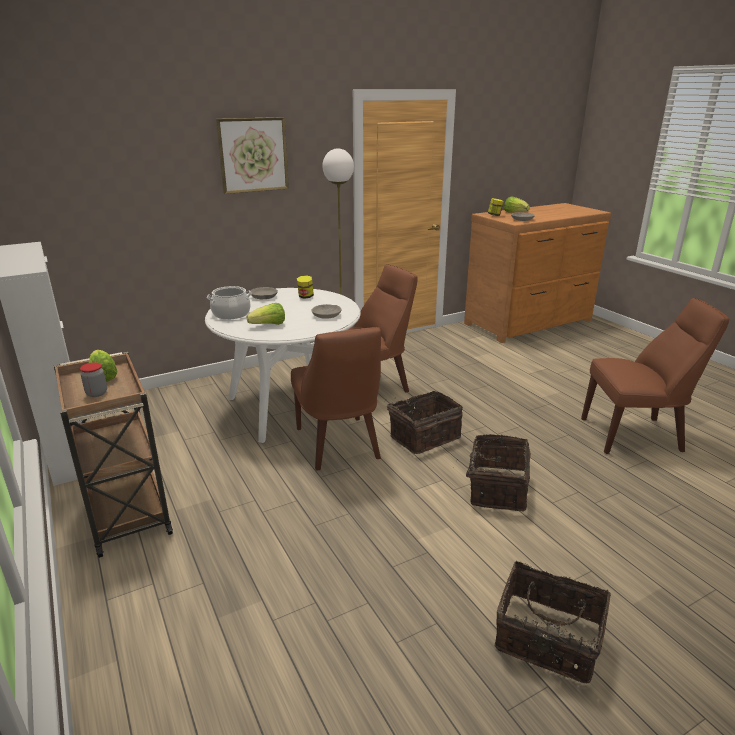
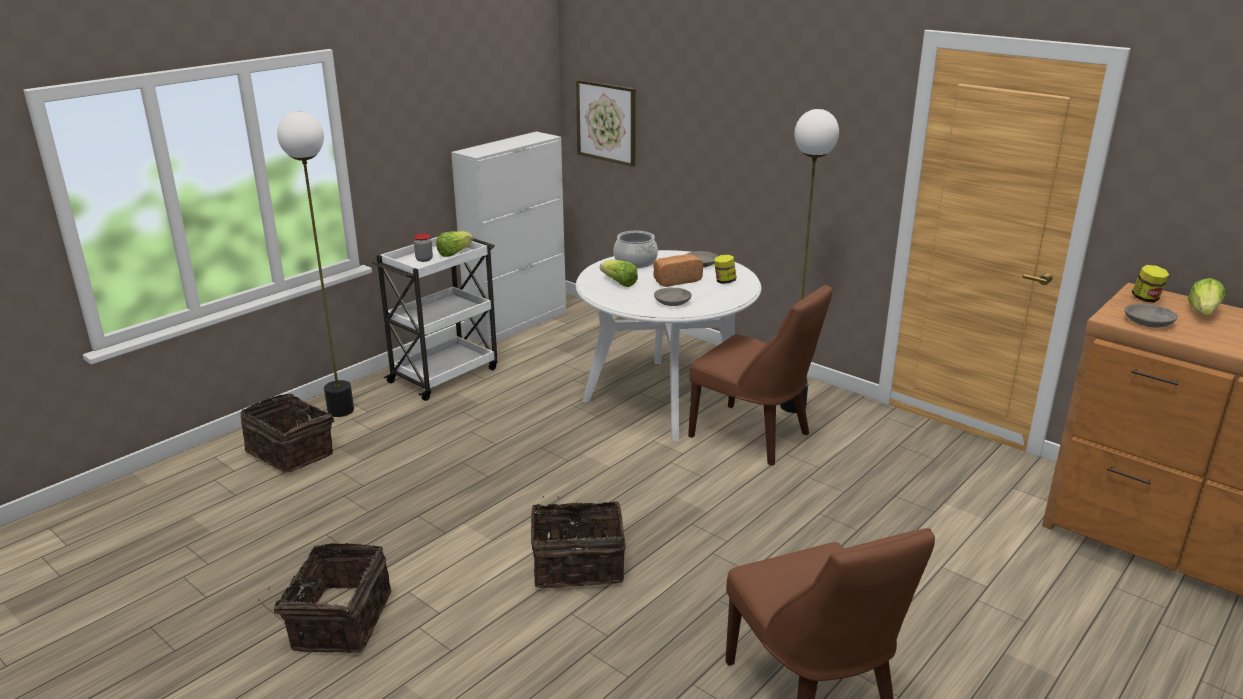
camera: 70 degrees right, 0 degrees up
brown cart [54,352,173,558] -> white cart [372,237,497,401]
picture [216,117,289,194] -> picture moved to [576,80,636,167]
brown chair [291,327,381,471] -> none
basket [387,391,463,454] -> basket moved to [241,394,334,473]
none -> floor lamp [277,111,354,417]
none -> bread [653,254,703,287]

